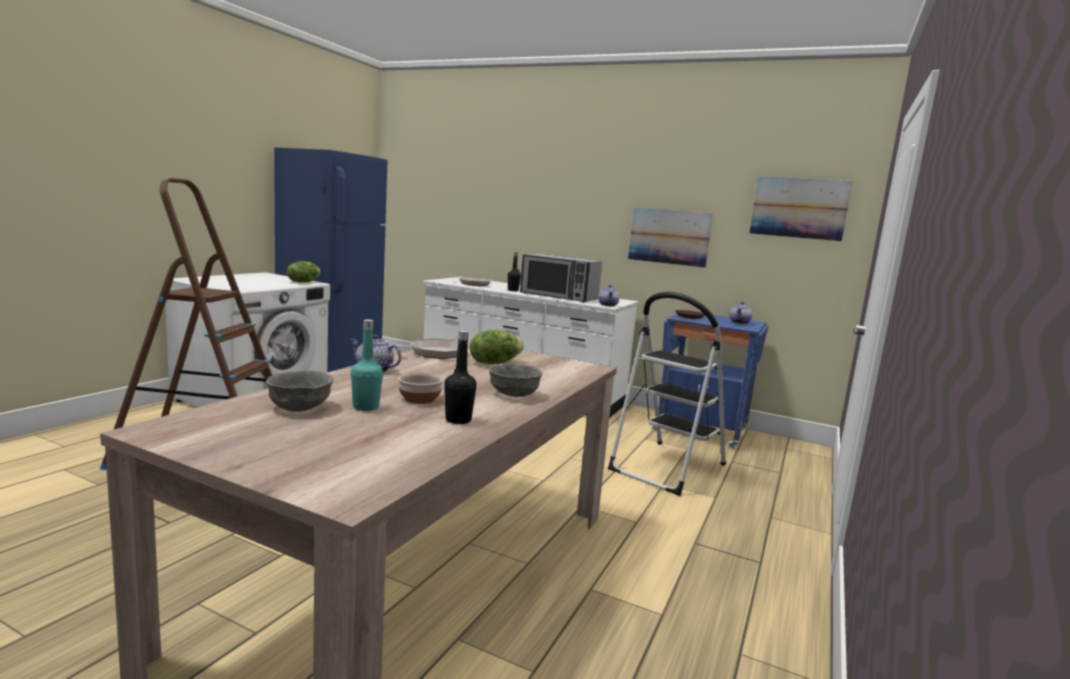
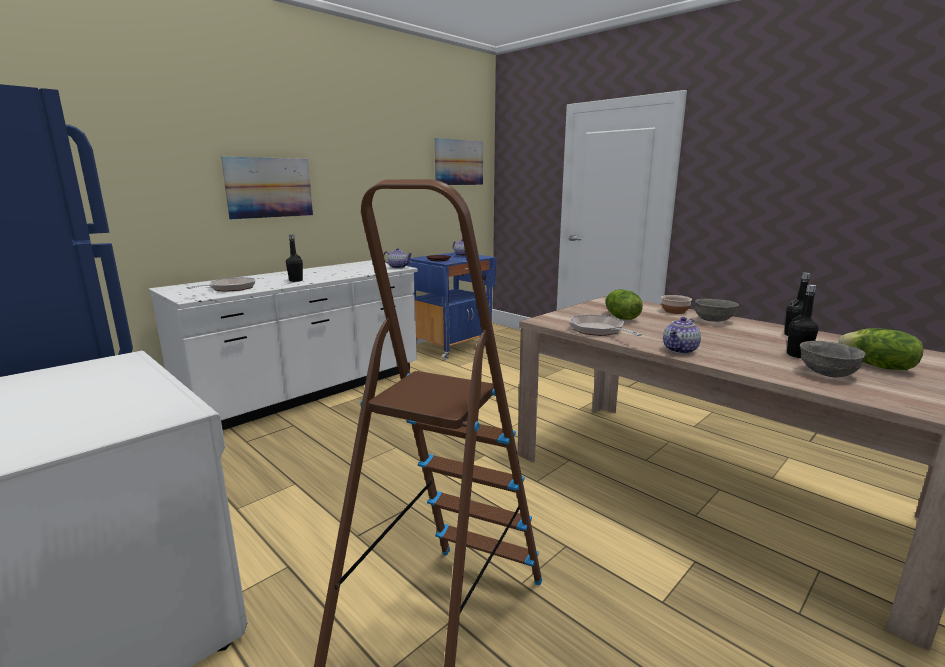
camera: 70 degrees left, 5 degrees up
lettuce [287,261,321,283] -> lettuce moved to [838,328,924,370]
turquoise bottle [351,319,383,411] -> black bottle [787,285,819,358]
bowl [398,372,443,404] -> bowl moved to [661,295,692,314]
microwave [520,254,602,302] -> none
step ladder [608,292,726,496] -> none
picture [628,208,713,268] -> picture moved to [221,156,313,219]

